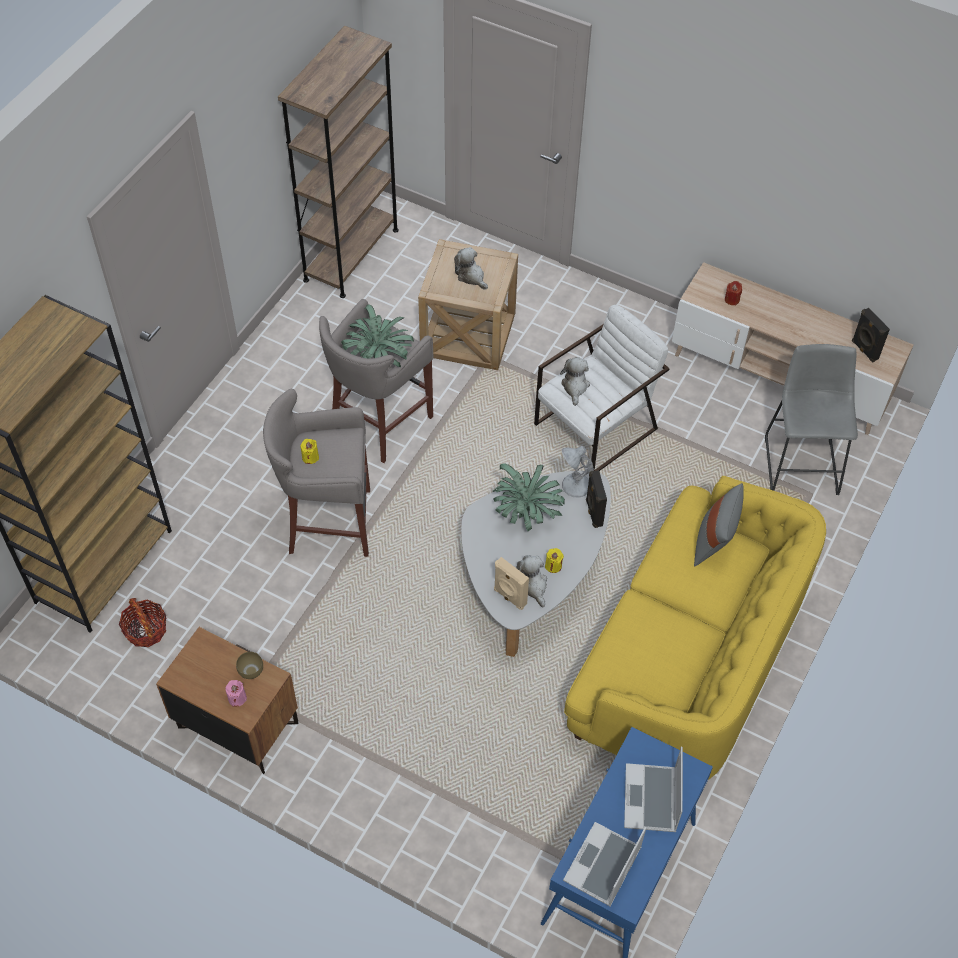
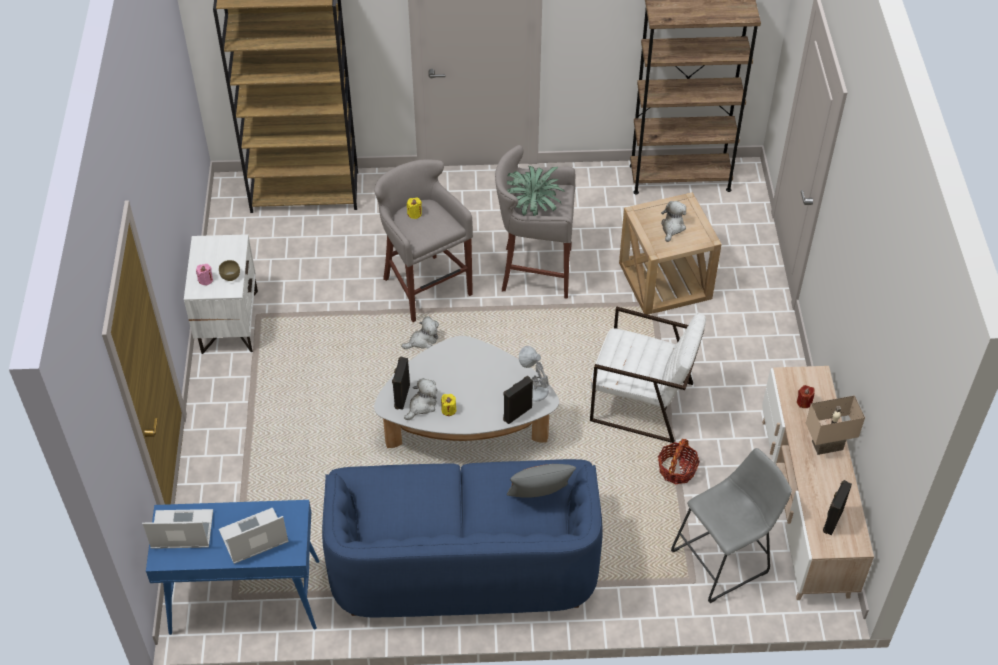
camera: 60 degrees right, 5 degrees down
basket [118,598,166,647] -> basket moved to [658,439,700,484]
brown nightstand [156,627,298,774] -> white nightstand [184,234,258,354]
potted plant [492,464,565,531] -> none
beige speaker [494,557,529,610] -> black speaker [392,357,410,410]
plush toy [560,357,590,406] -> plush toy moved to [401,316,439,349]
yellow sofa [564,476,826,780] -> blue sofa [322,459,603,618]
none -> beige table lamp [806,395,865,455]

